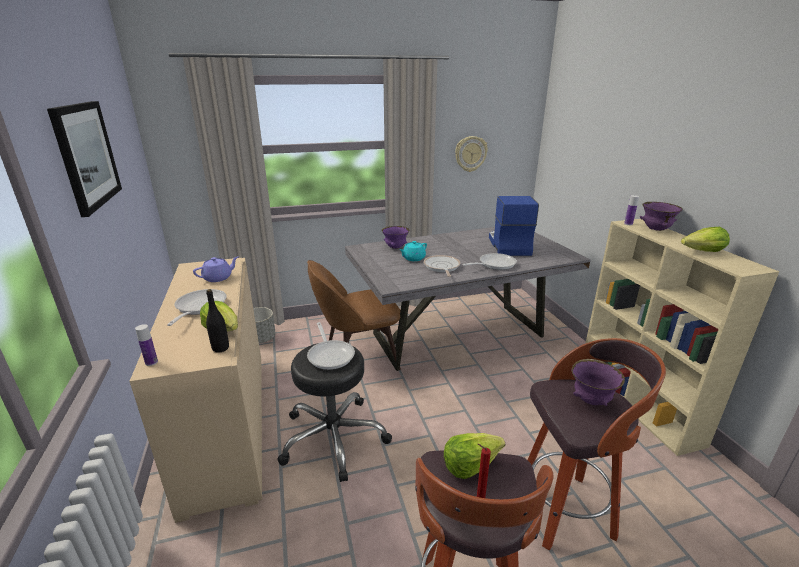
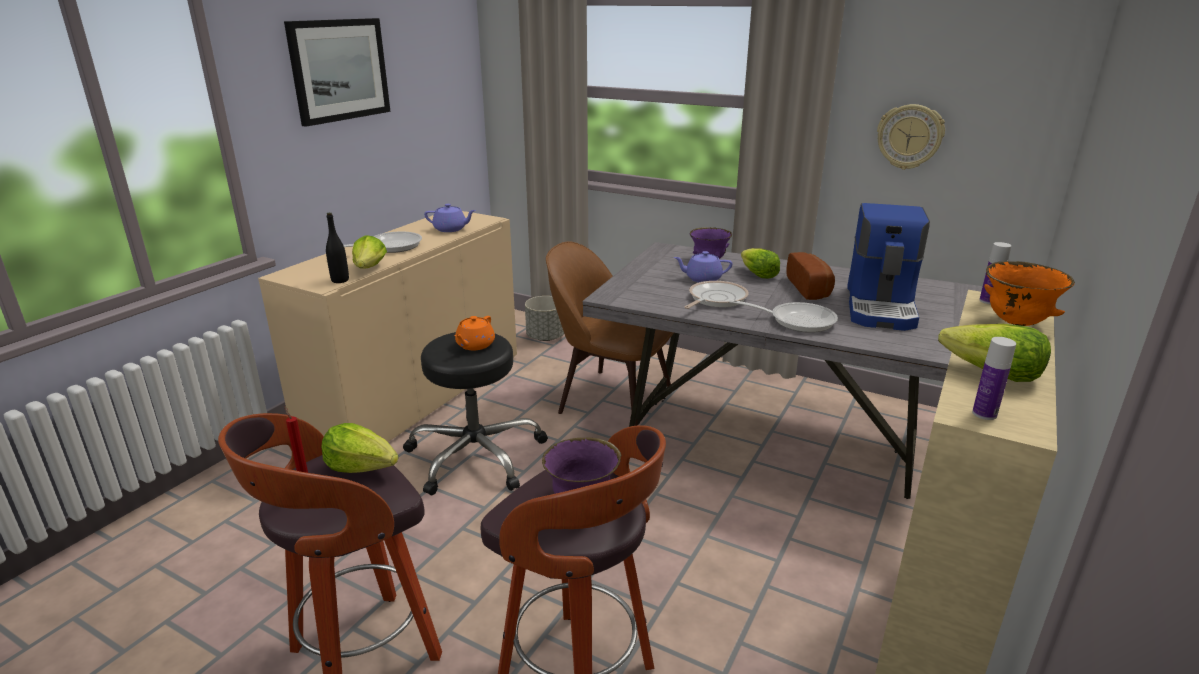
camera: 45 degrees right, 0 degrees up
bottle [135,324,158,366] -> bottle moved to [972,337,1016,420]
frying pan [307,322,355,370] -> orange teapot [455,316,495,350]
turquoise teapot [400,241,427,261] -> purple teapot [674,251,732,282]
coffee machine [489,196,539,256] -> coffee machine turned 150 degrees clockwise [847,203,930,331]
purple bowl [640,202,683,231] -> orange bowl [984,261,1075,326]
none -> lettuce [741,248,780,278]
none -> bread [786,252,835,300]

